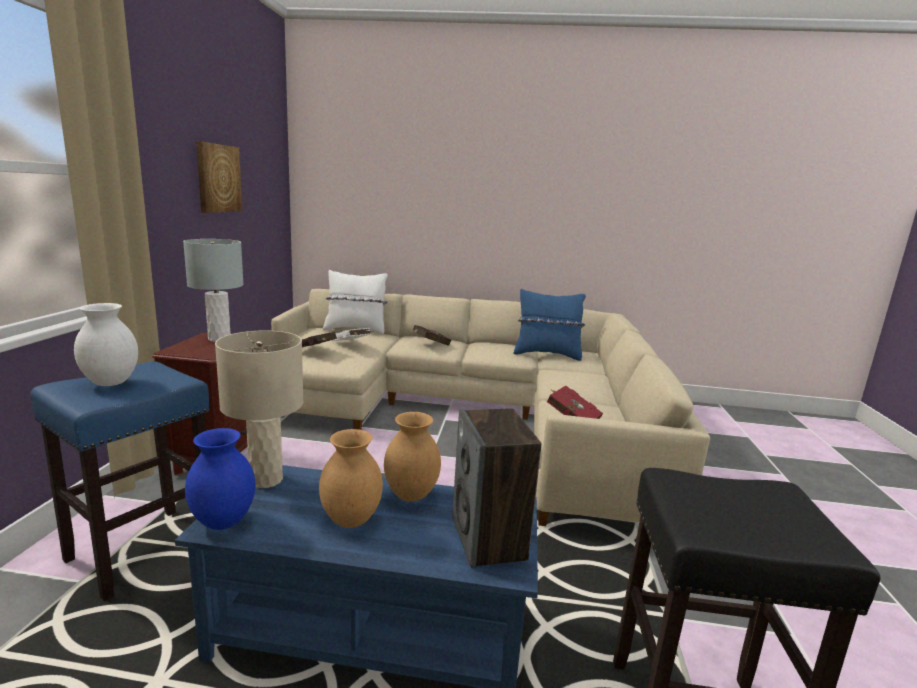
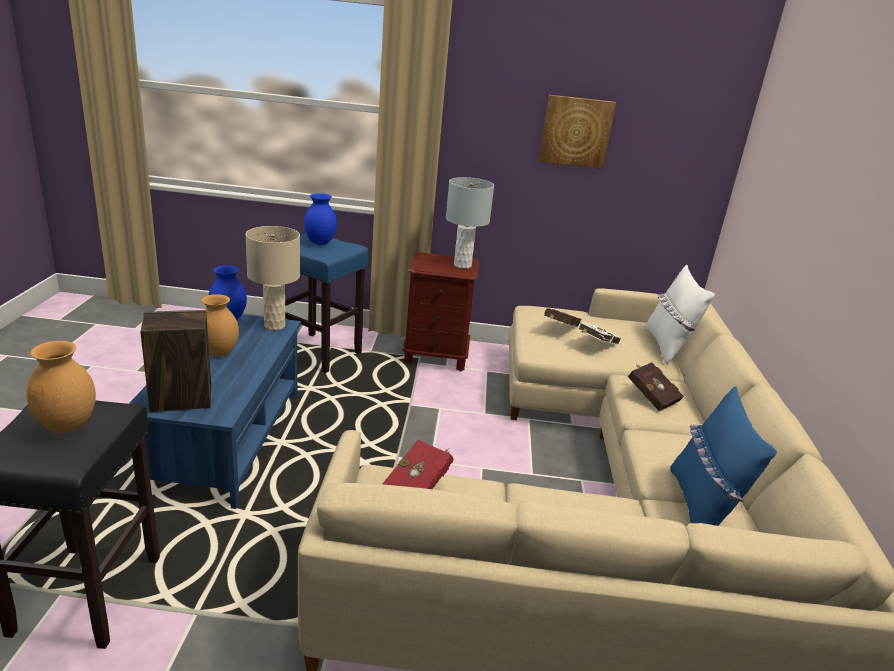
camera: 85 degrees right, 10 degrees up
white vase [74,303,138,386] -> blue vase [304,193,337,245]
brown vase [384,412,441,502] -> brown vase moved to [27,341,96,433]

